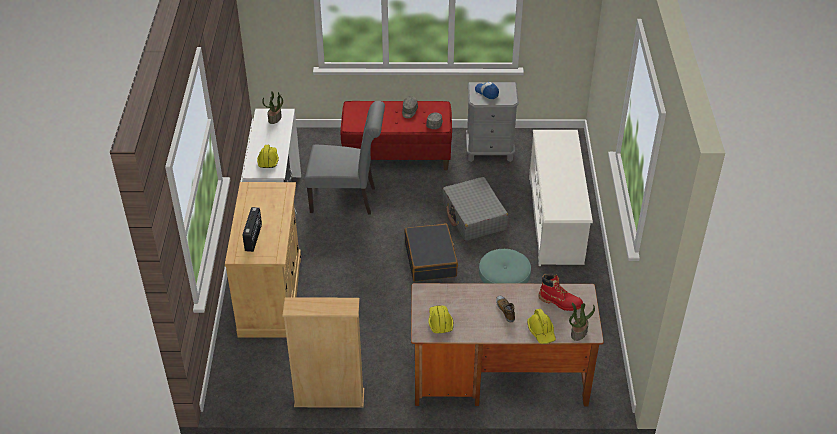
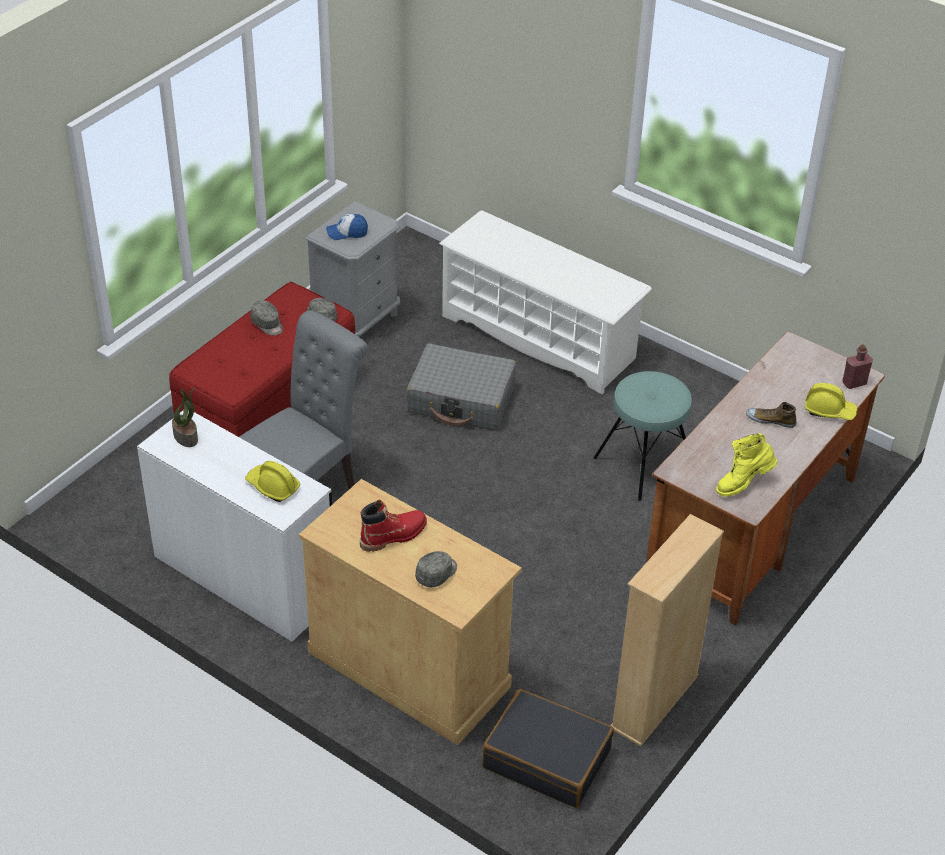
camera: 55 degrees left, 0 degrees up
radio [243,207,262,252] -> grey cap [415,551,457,587]
black suitcase [404,223,458,281] -> black suitcase moved to [482,689,614,808]
yellow hard hat [428,305,453,333] -> yellow boot [716,432,778,497]
red boot [538,274,583,311] -> red boot moved to [360,499,427,552]
potted plant [569,302,595,341] -> red bottle [842,345,873,389]

